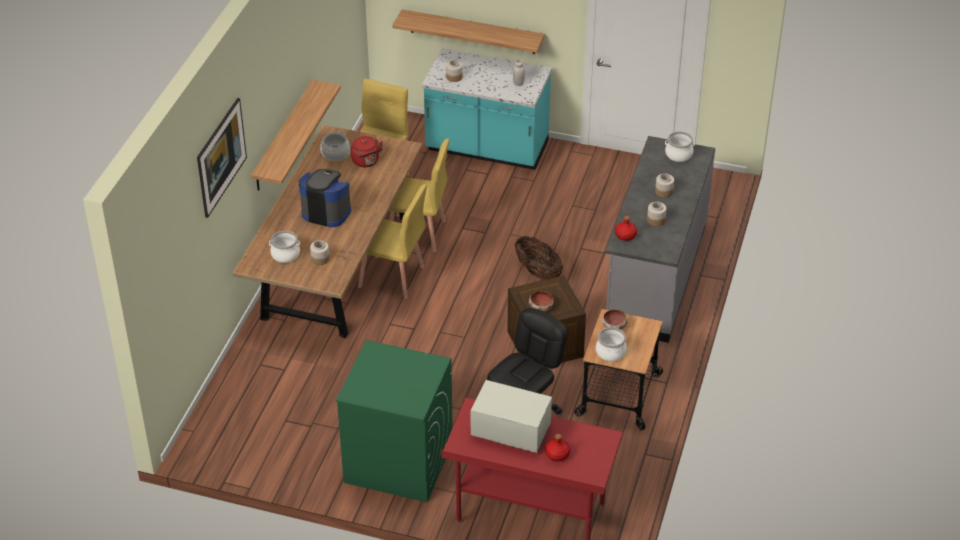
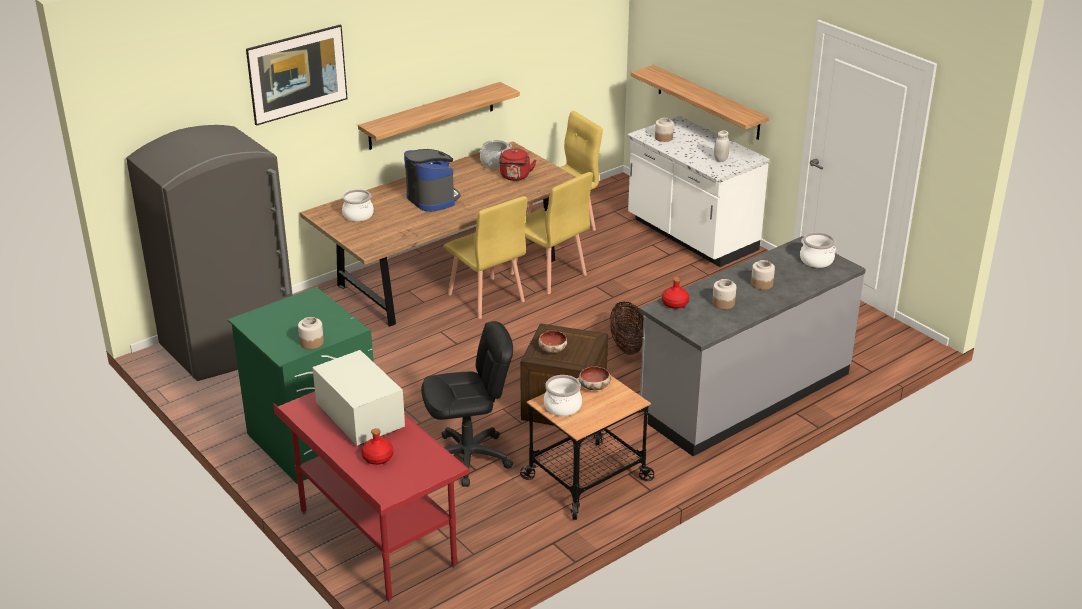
camera: 35 degrees right, 10 degrees down
jar [310,240,330,265] -> jar moved to [298,317,324,349]
turquoise counter [422,48,552,170] -> white counter [627,116,770,267]
none -> grey fridge [126,125,292,381]

